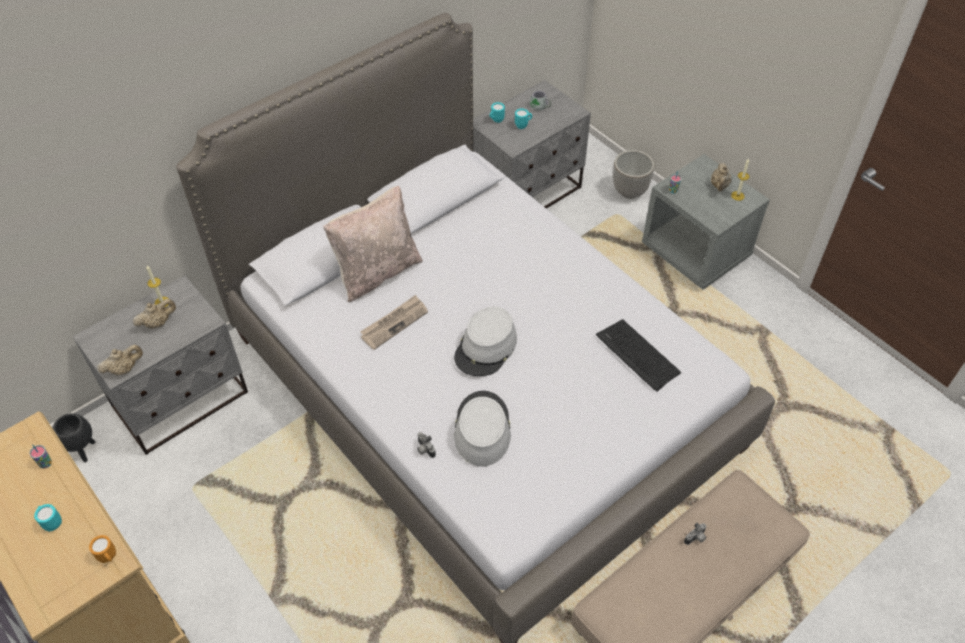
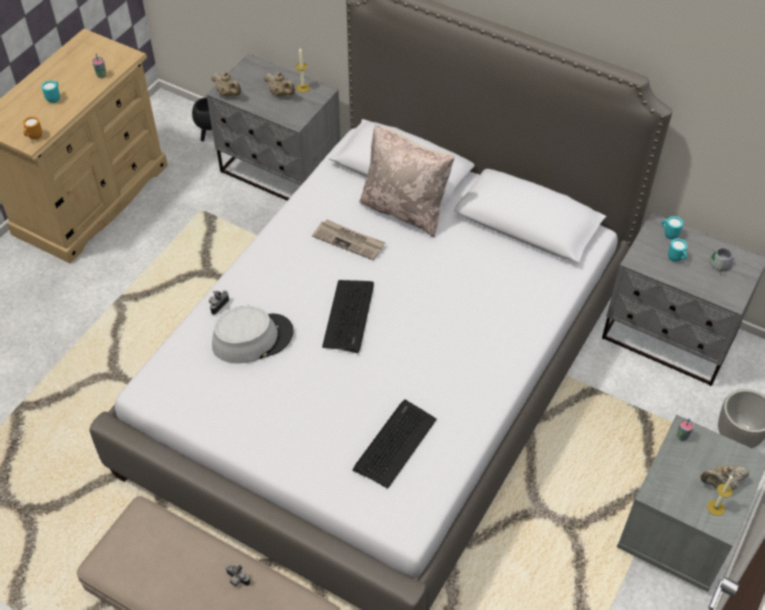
camera: 70 degrees right, 0 degrees up
grey hat [454,306,517,376] -> keyboard [322,280,374,353]

